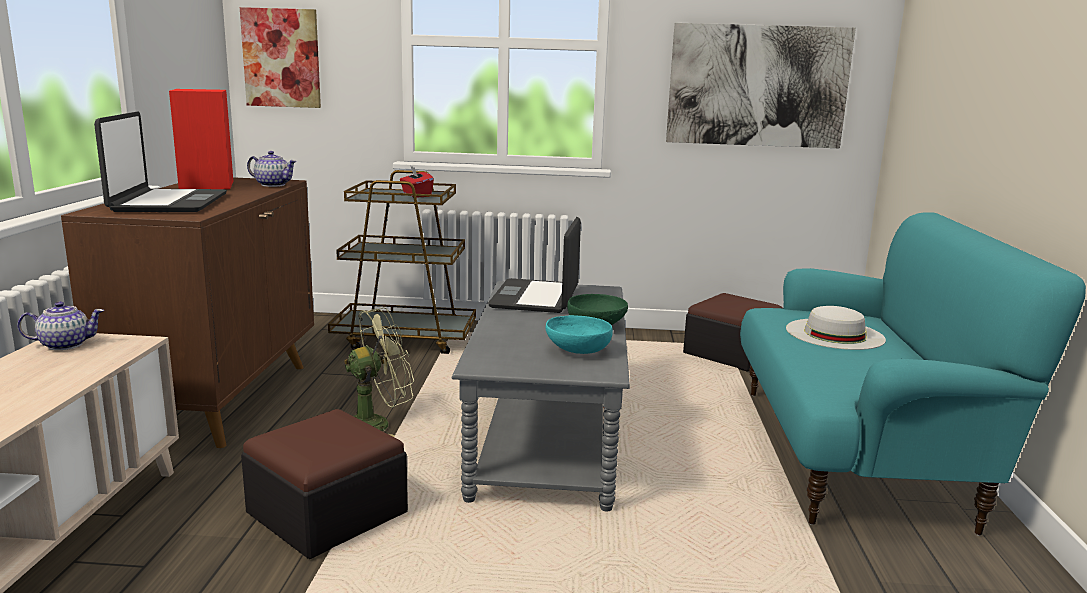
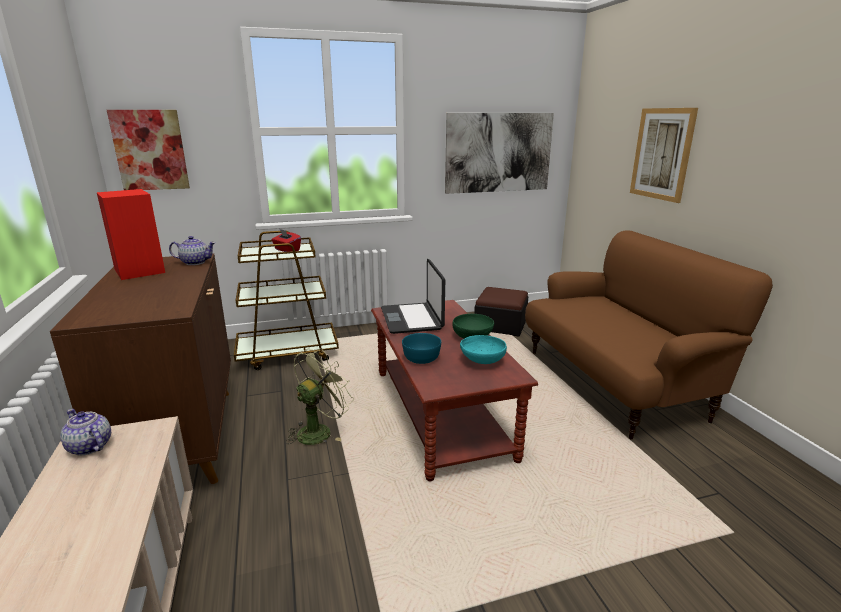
camera: 20 degrees left, 5 degrees up
teapot [17,301,104,350] -> teapot turned 105 degrees counterclockwise [60,409,111,456]
laptop [94,111,227,212] -> none
ottoman [241,409,408,559] -> none
grey coffee table [451,281,630,511] -> brown coffee table [371,300,538,481]
turquoise sofa [740,212,1086,536] -> brown sofa [525,230,773,440]
white hat [786,306,886,350] -> none
none -> turquoise bowl [402,333,441,364]
none -> picture [630,108,698,203]

